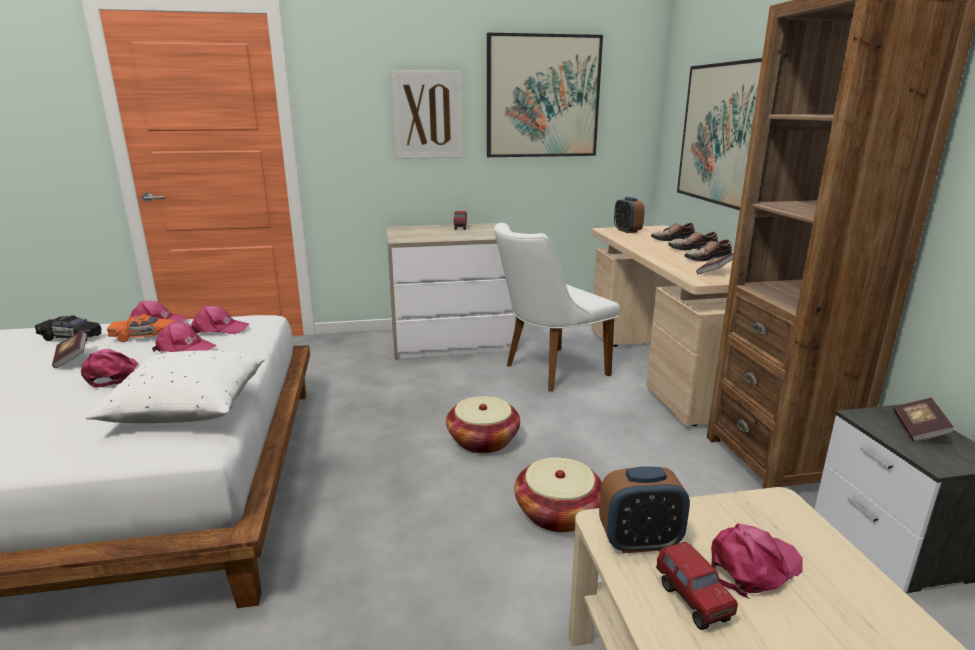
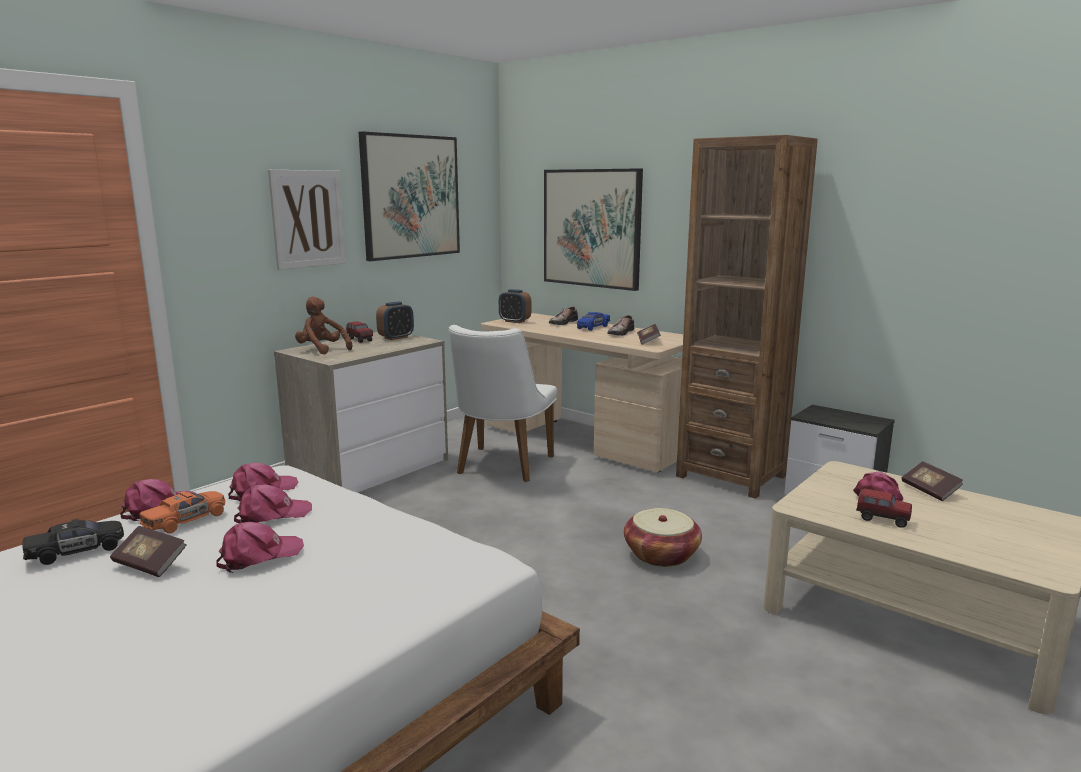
camera: 40 degrees left, 5 degrees down
pink cap [81,349,139,387] -> pink cap turned 105 degrees clockwise [216,522,304,573]
white pillow [86,351,265,423] -> none
basket [446,396,520,454] -> none
alarm clock [599,466,690,553] -> alarm clock moved to [376,302,414,340]
shoe [668,232,718,250] -> blue toy car [577,312,610,331]
book [894,398,955,442] -> book moved to [902,461,963,501]
none -> brown plush toy [295,297,352,354]

